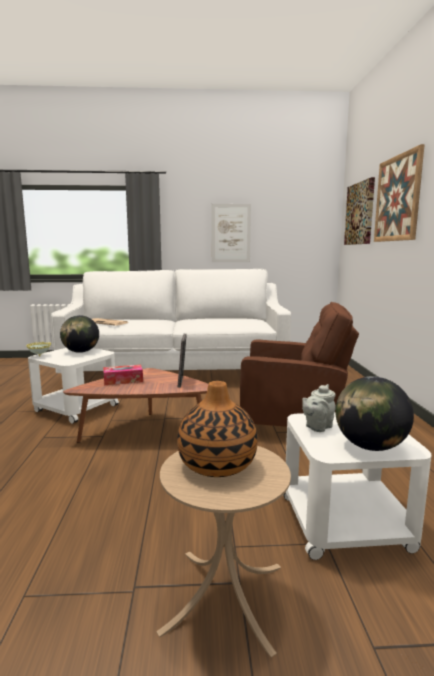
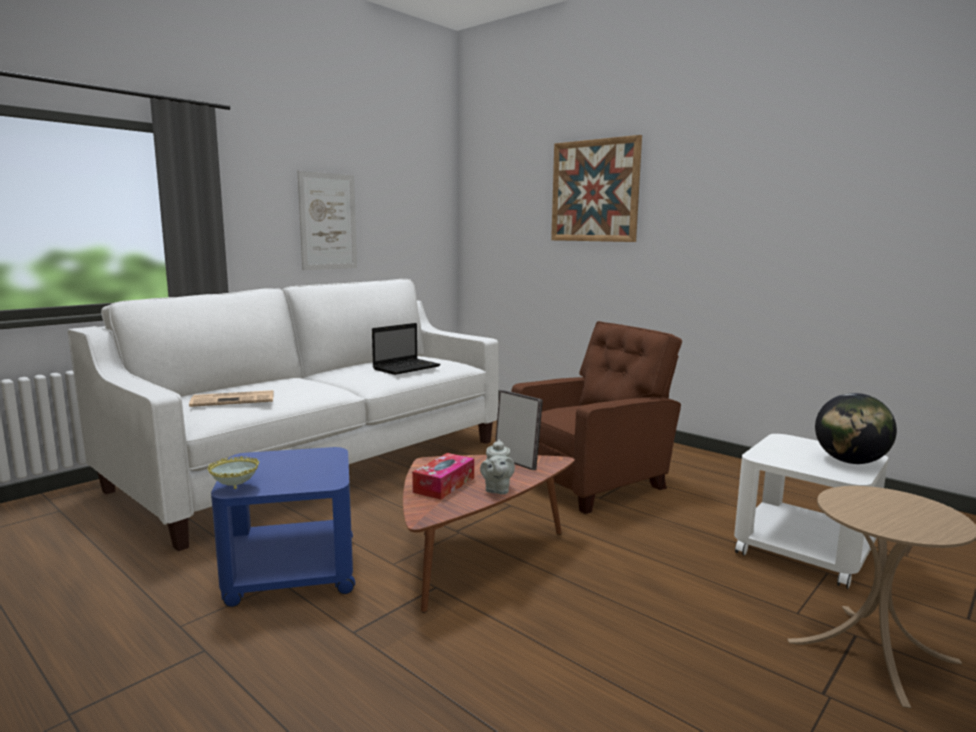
camera: 45 degrees left, 0 degrees up
white side table [28,348,119,424] -> blue side table [211,447,355,607]
globe [60,315,99,353] -> none
vase [177,381,258,477] -> none
grey teapot [302,384,336,432] -> grey teapot moved to [480,439,515,495]
picture [344,177,375,245] -> none
none -> laptop [372,323,441,375]

